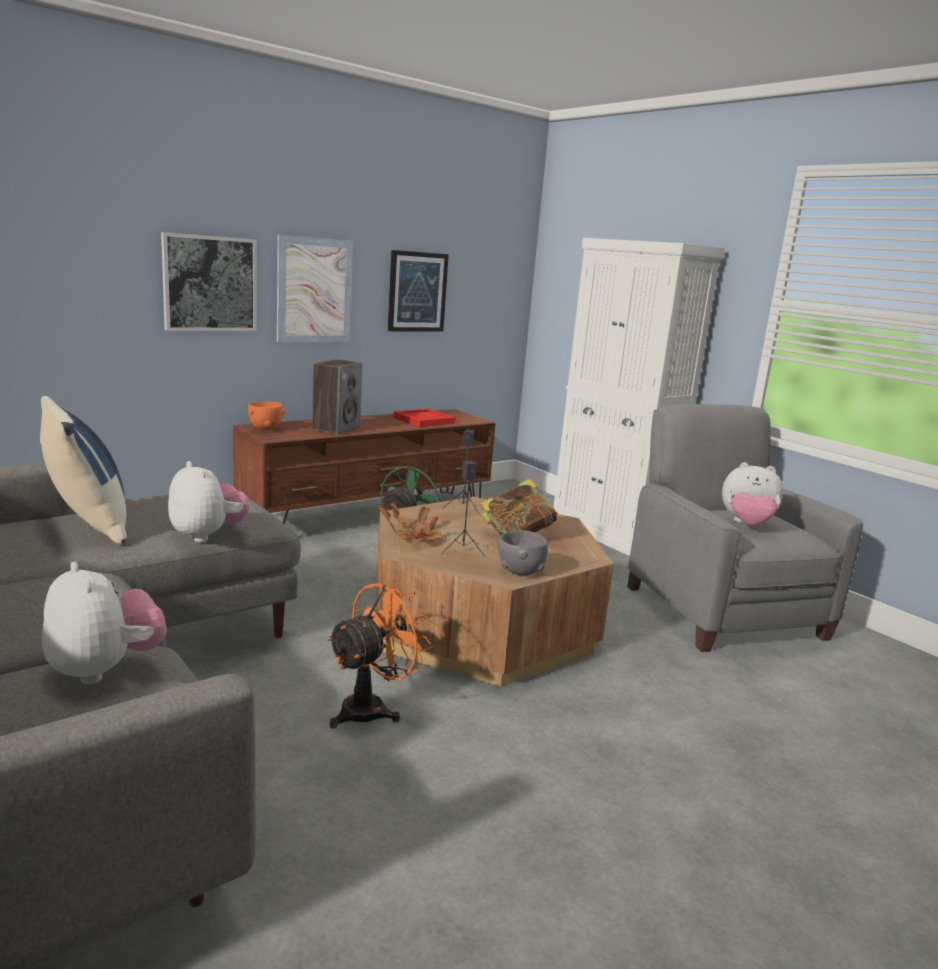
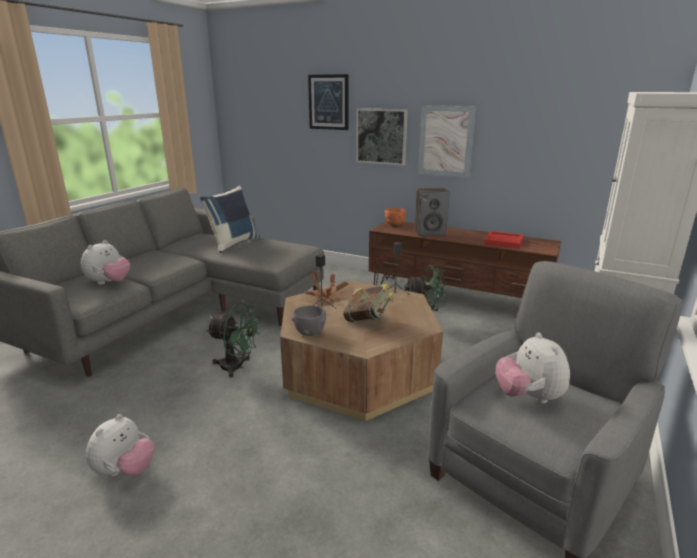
camera: 65 degrees right, 5 degrees up
plush toy [168,461,249,542] -> plush toy moved to [86,414,155,477]
orange fan [327,579,433,729] -> green fan [206,302,261,378]
picture [388,250,449,332] -> picture moved to [308,74,348,130]

